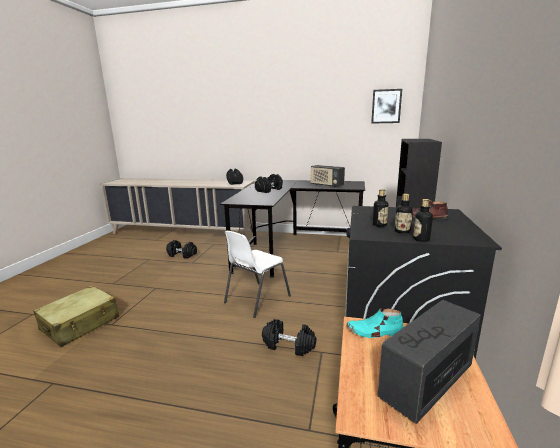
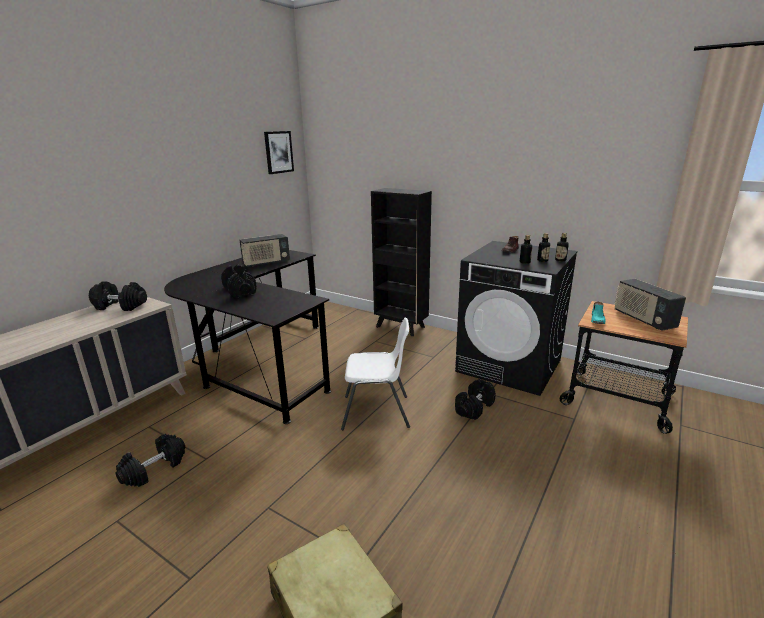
camera: 70 degrees left, 5 degrees up
white chair [224,231,291,318] -> white chair turned 60 degrees counterclockwise [341,318,410,430]

